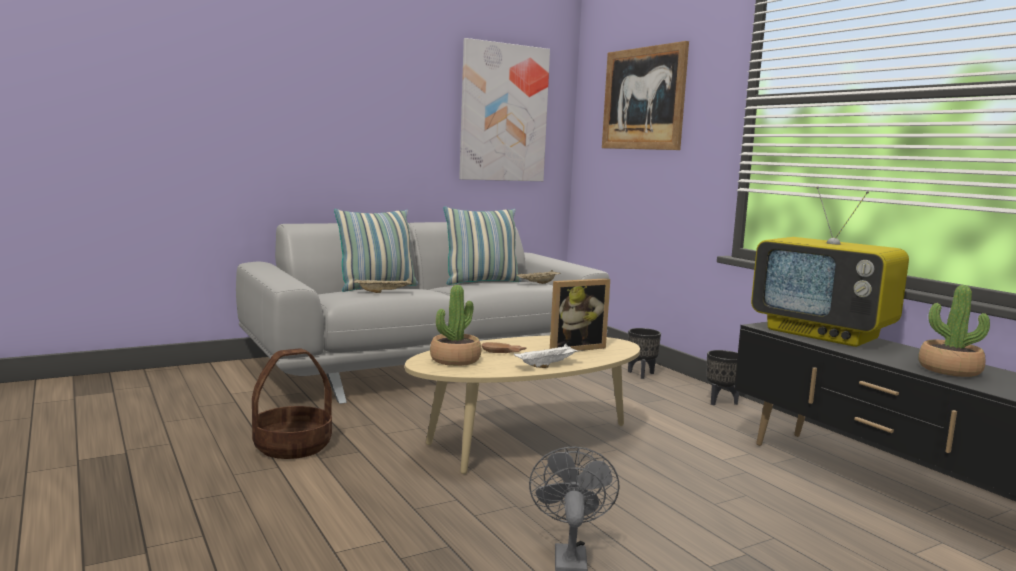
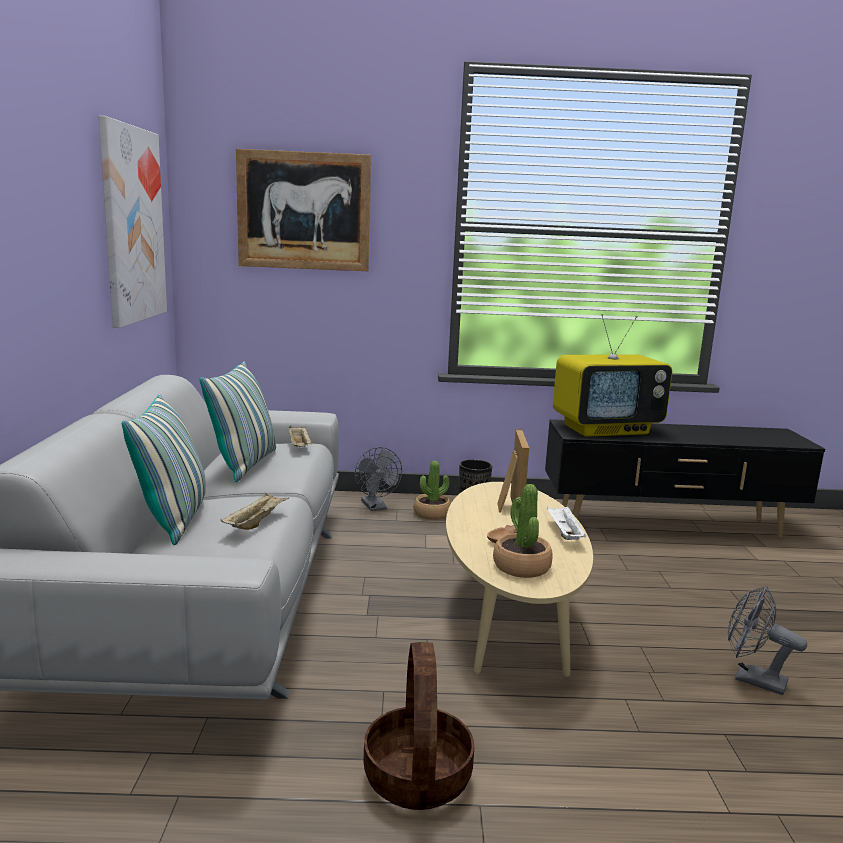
camera: 60 degrees left, 5 degrees up
black planter [628,328,661,379] -> grey fan [355,447,402,511]
potted plant [918,285,990,377] -> potted plant moved to [414,461,451,520]

